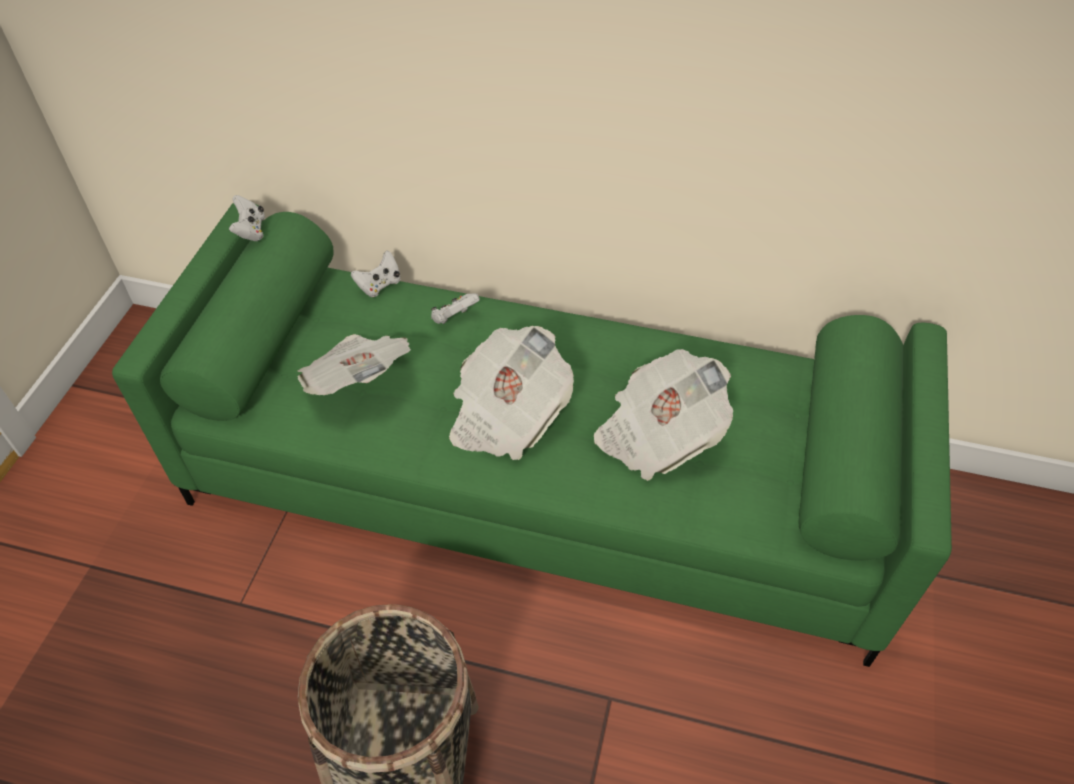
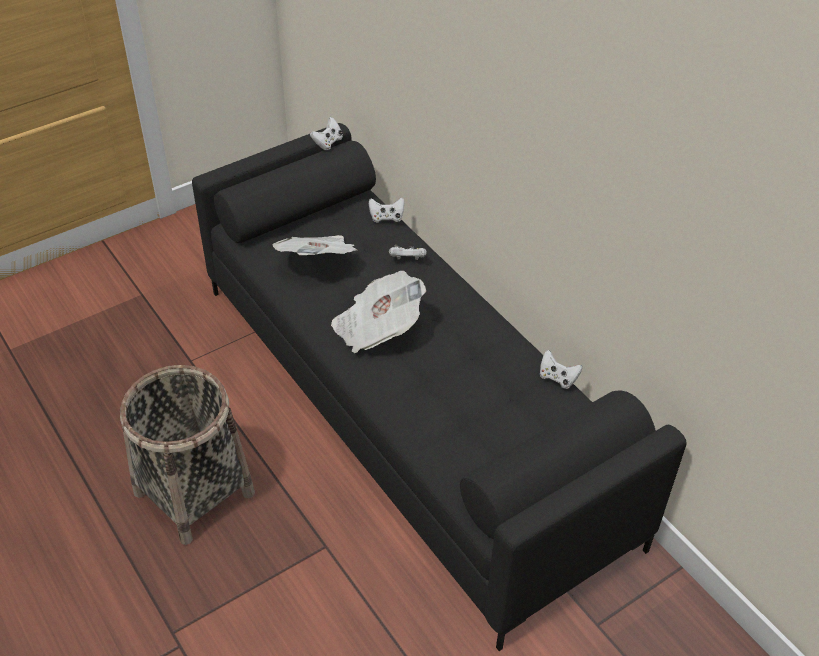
camera: 40 degrees right, 5 degrees down
green sofa [112,203,952,667] -> black sofa [192,123,686,651]
newspaper [594,349,734,481] -> none
none -> white game controller [540,350,583,389]

